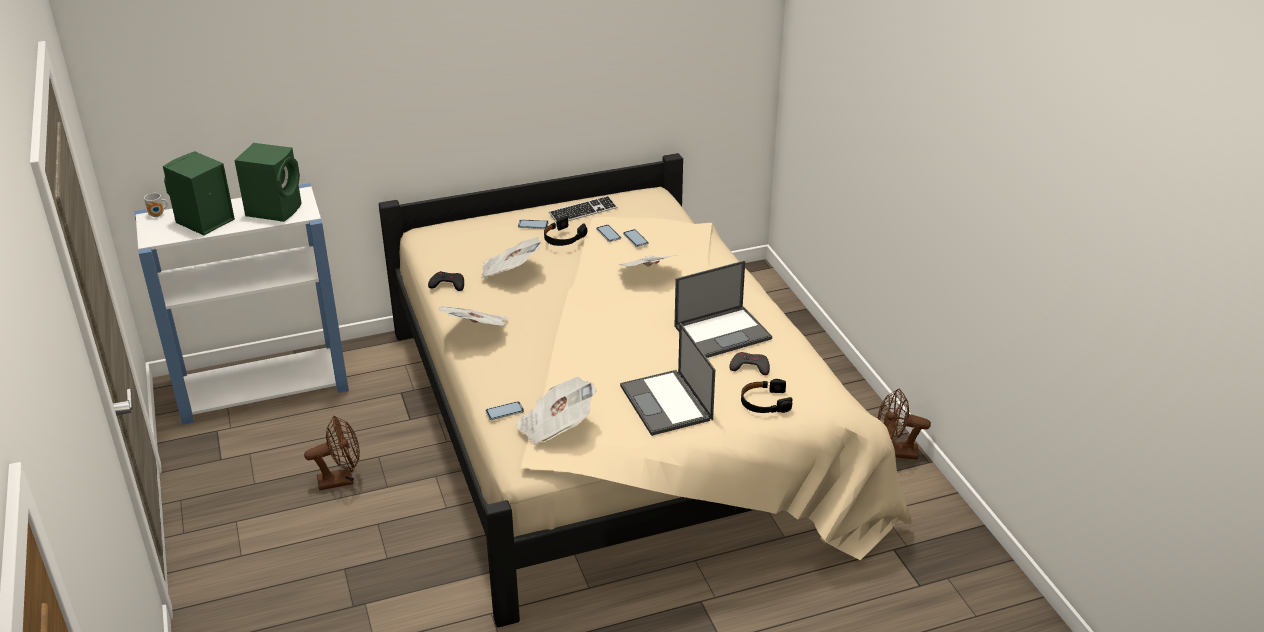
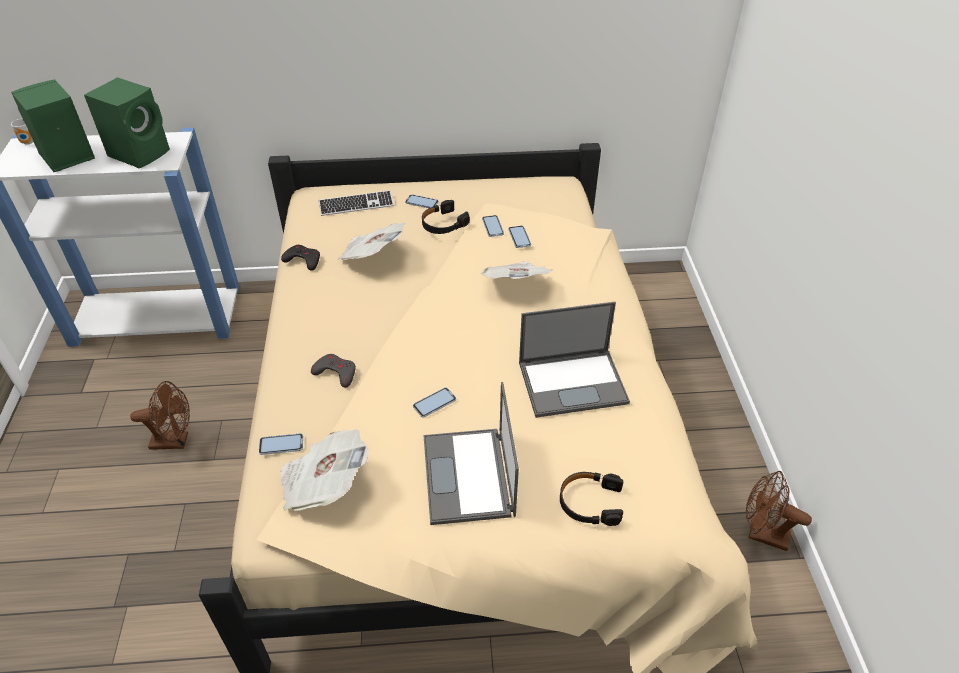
camera: 15 degrees right, 10 degrees up
newspaper [438,306,508,326] -> none
keyboard [549,196,617,222] -> keyboard moved to [319,190,394,216]
grey game controller [729,352,770,375] -> grey game controller moved to [311,354,356,388]
none -> phone [413,388,456,418]

